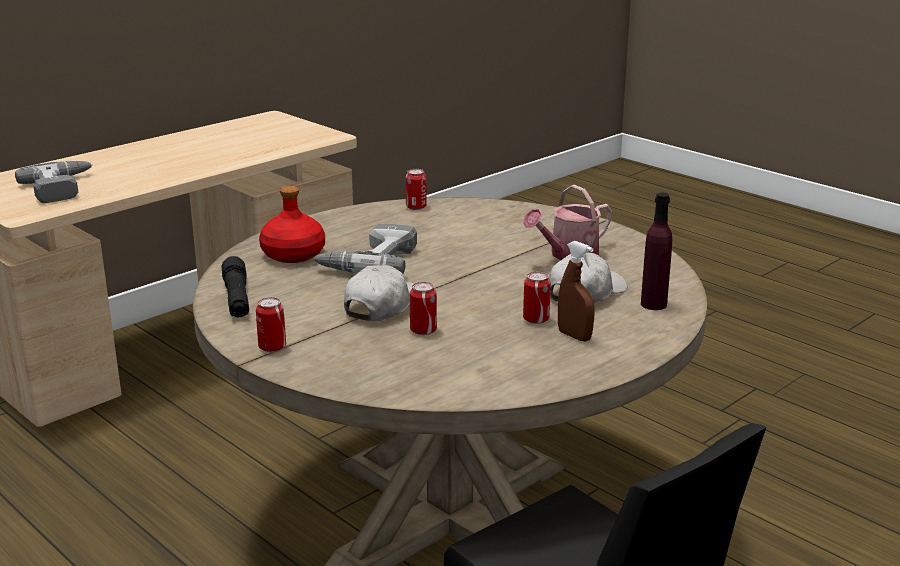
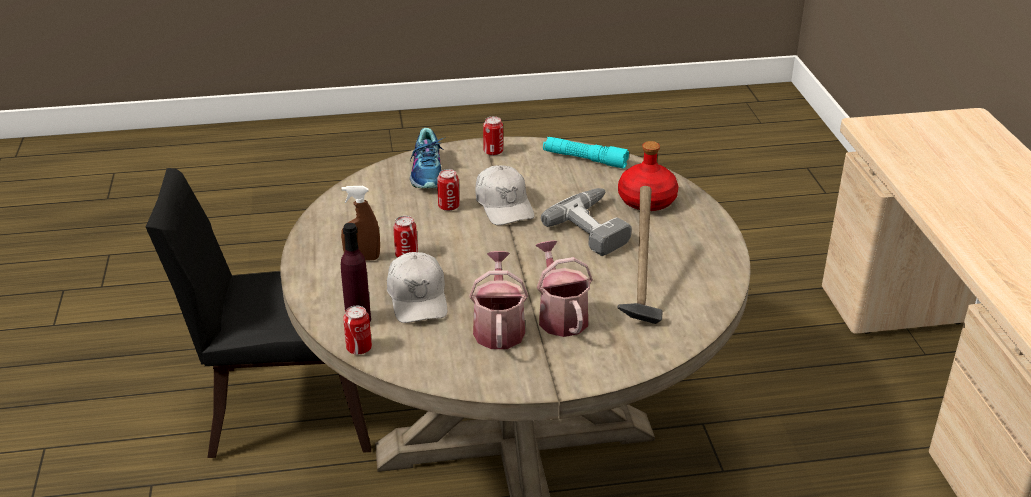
camera: 125 degrees right, 10 degrees up
power drill [15,161,93,203] -> none
black flashlight [222,256,249,317] -> turquoise flashlight [543,137,629,169]
can [406,169,427,210] -> can moved to [343,306,372,355]
none -> shoe [410,128,444,188]
none -> watering can [535,240,593,337]
none -> hammer [618,186,662,324]

